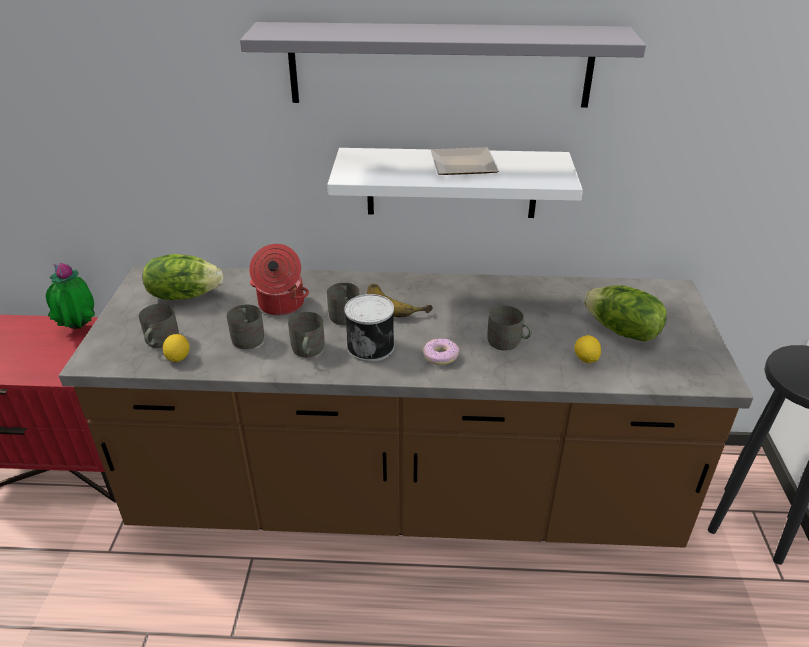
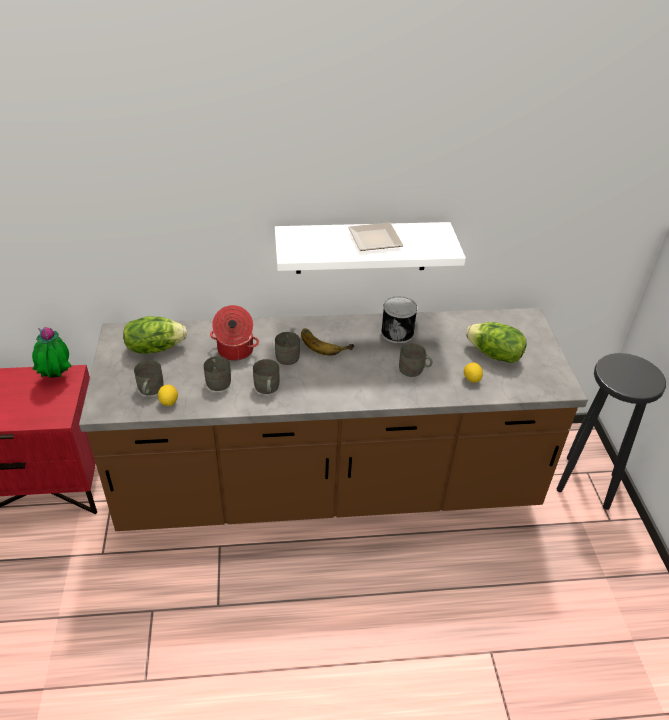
camera: 10 degrees left, 5 degrees up
grey shelf [240,22,646,108] -> none
can [344,294,394,362] -> can moved to [381,296,418,343]
donut [423,338,459,365] -> none

